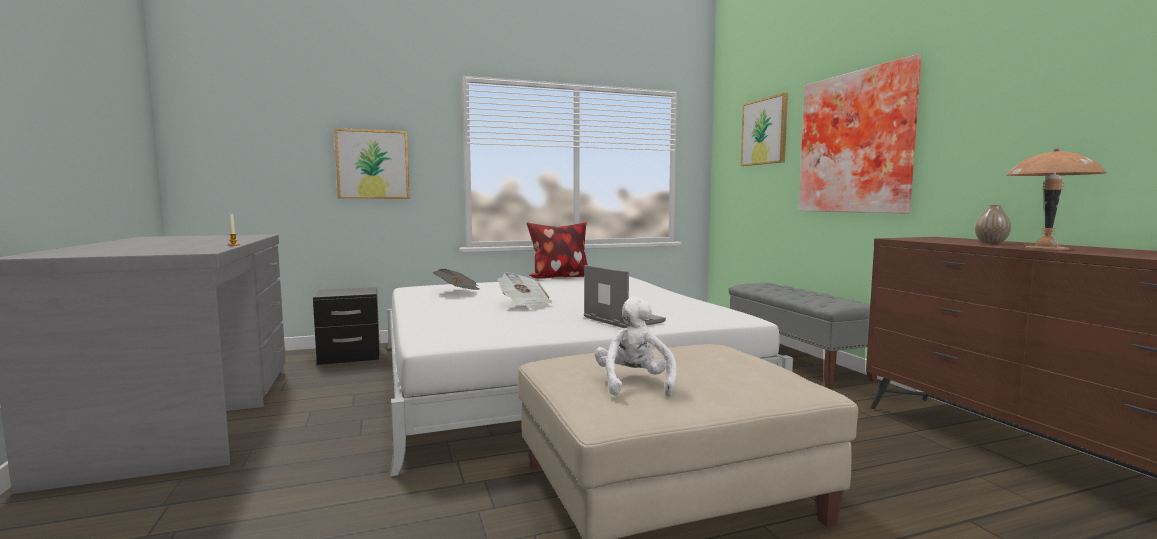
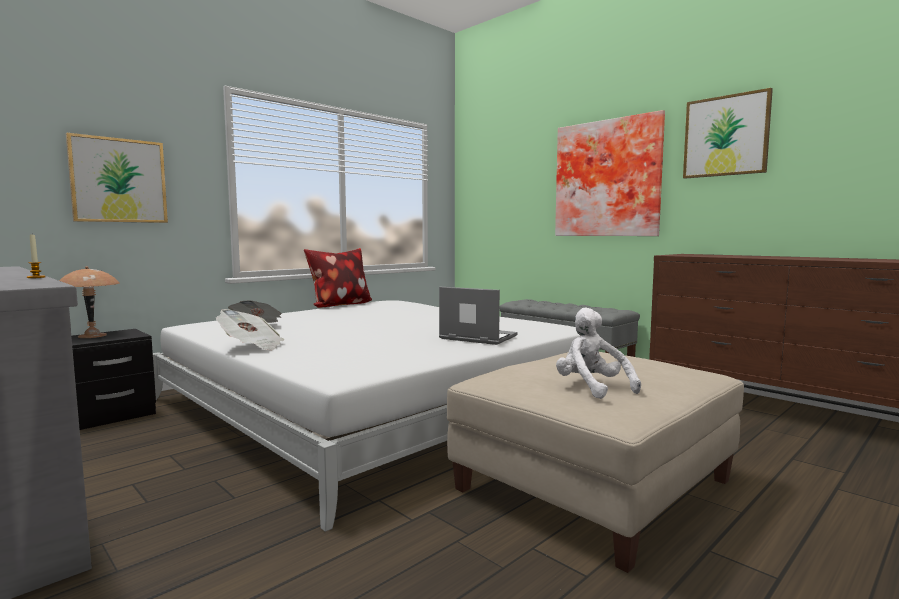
camera: 25 degrees left, 0 degrees up
newspaper [497,272,552,310] -> newspaper moved to [216,309,284,350]
picture [741,93,788,166] -> picture moved to [683,88,773,179]
vase [975,205,1011,244] -> none
brown table lamp [1007,148,1107,250] -> brown table lamp moved to [59,266,119,338]

